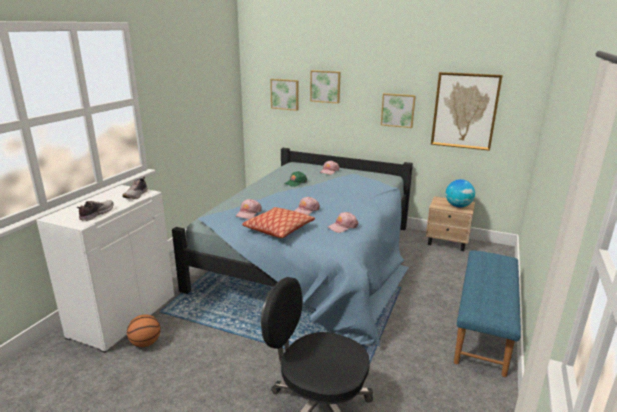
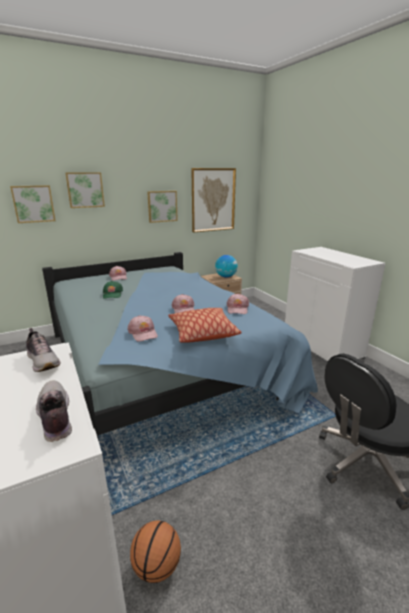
camera: 50 degrees left, 0 degrees up
blue bench [454,250,521,377] -> white cabinet [285,247,386,361]

